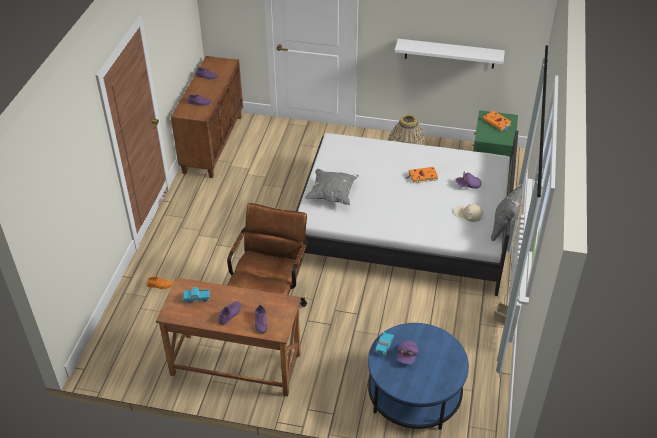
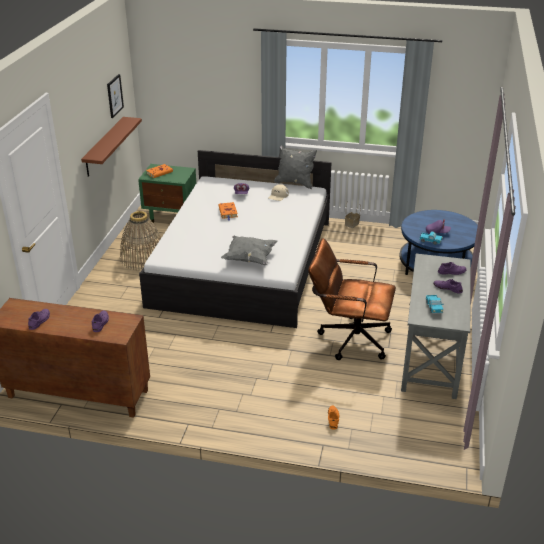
camera: 90 degrees left, 10 degrees down
brown desk [156,277,301,396] -> grey desk [401,254,470,399]
white shelf [395,39,505,69] -> brown shelf [81,117,142,177]
none -> picture [107,74,124,118]

